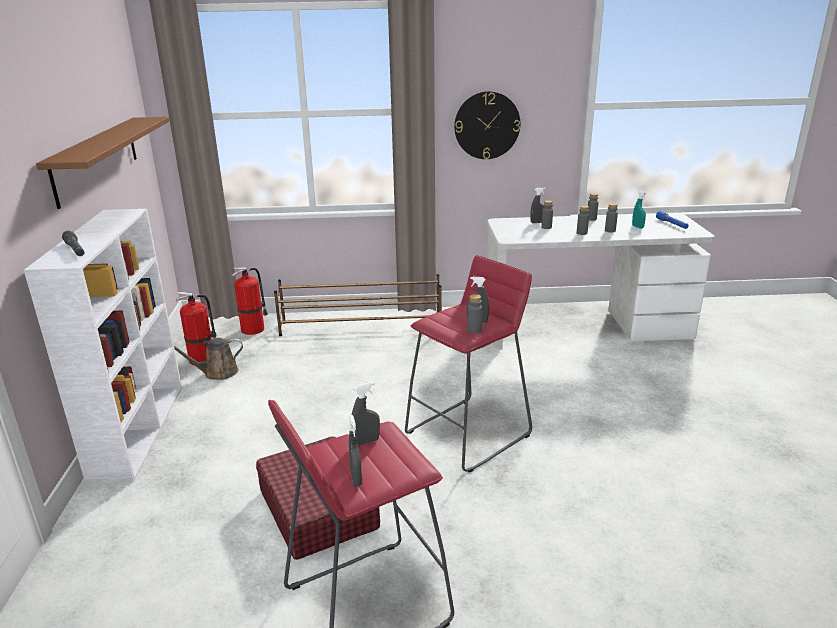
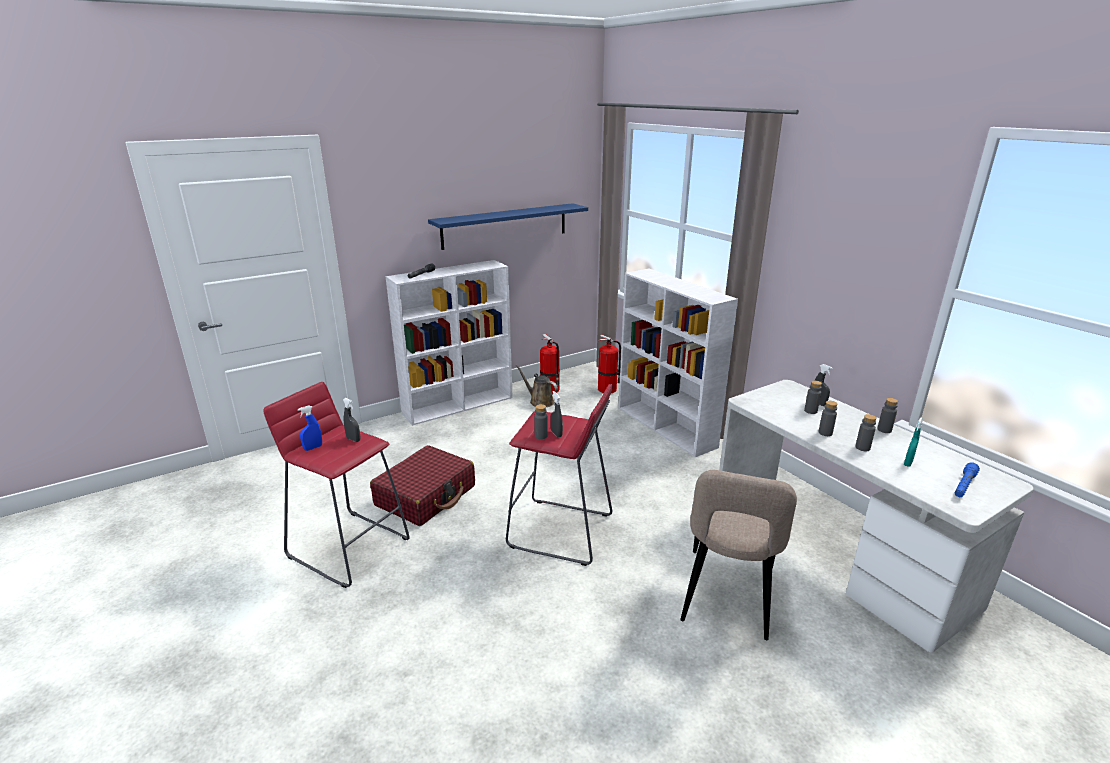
camera: 60 degrees right, 0 degrees up
brown shelf [36,117,169,209] -> blue shelf [428,203,588,250]
brown shoe rack [274,274,442,336] -> white bookcase [618,269,738,457]
grey spray bottle [349,415,362,486] -> blue spray bottle [297,405,322,451]
wall clock [454,91,520,159] -> none
none -> beige chair [680,470,797,640]

